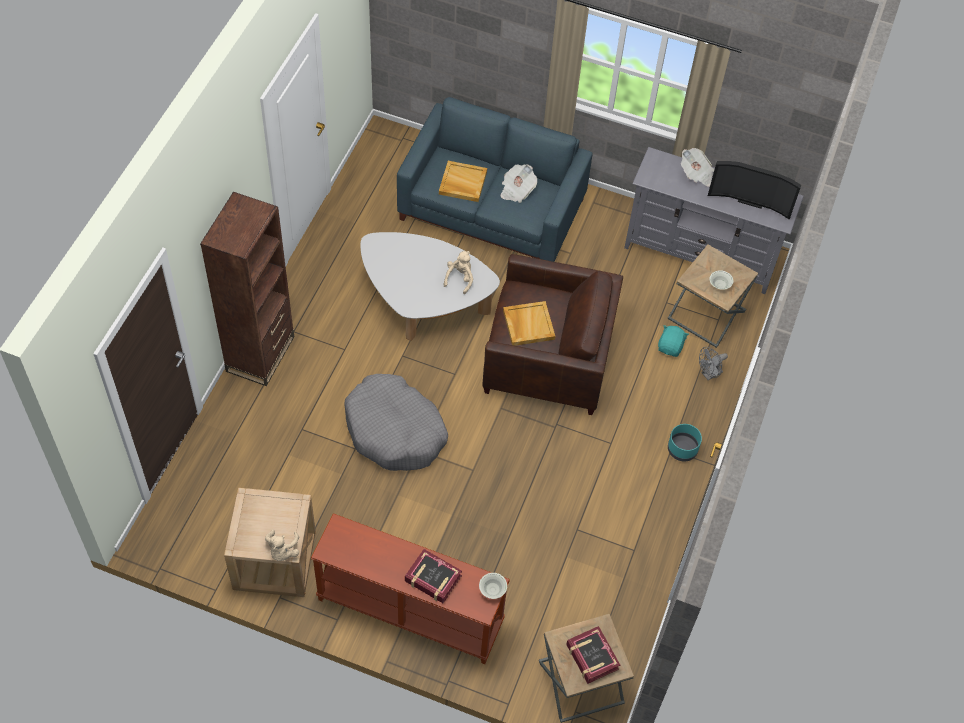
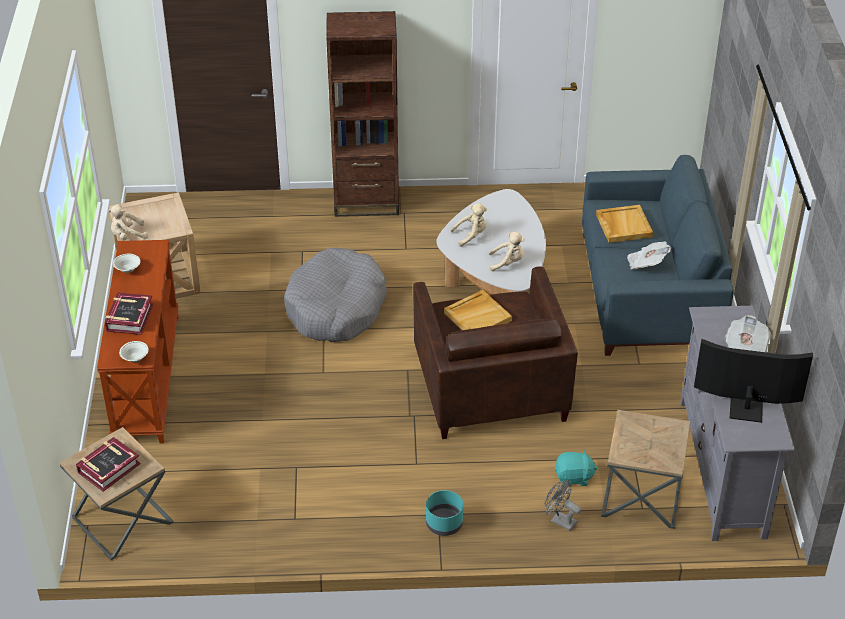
camera: 70 degrees right, 15 degrees down
television [708,161,801,220] -> television turned 105 degrees clockwise [694,339,813,423]
white bowl [709,270,733,290] -> white bowl moved to [113,254,141,273]
none -> beige plush toy [451,203,487,247]

